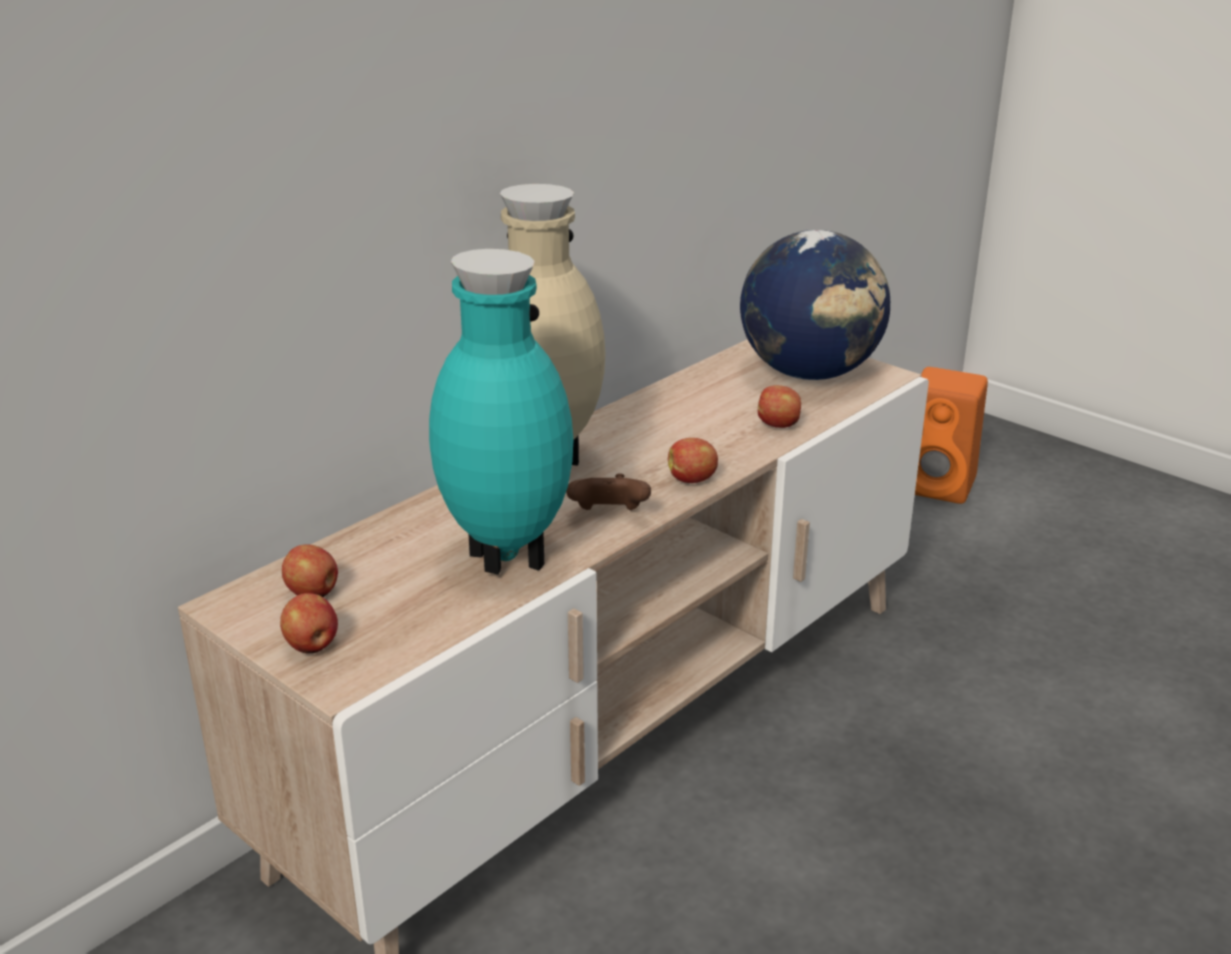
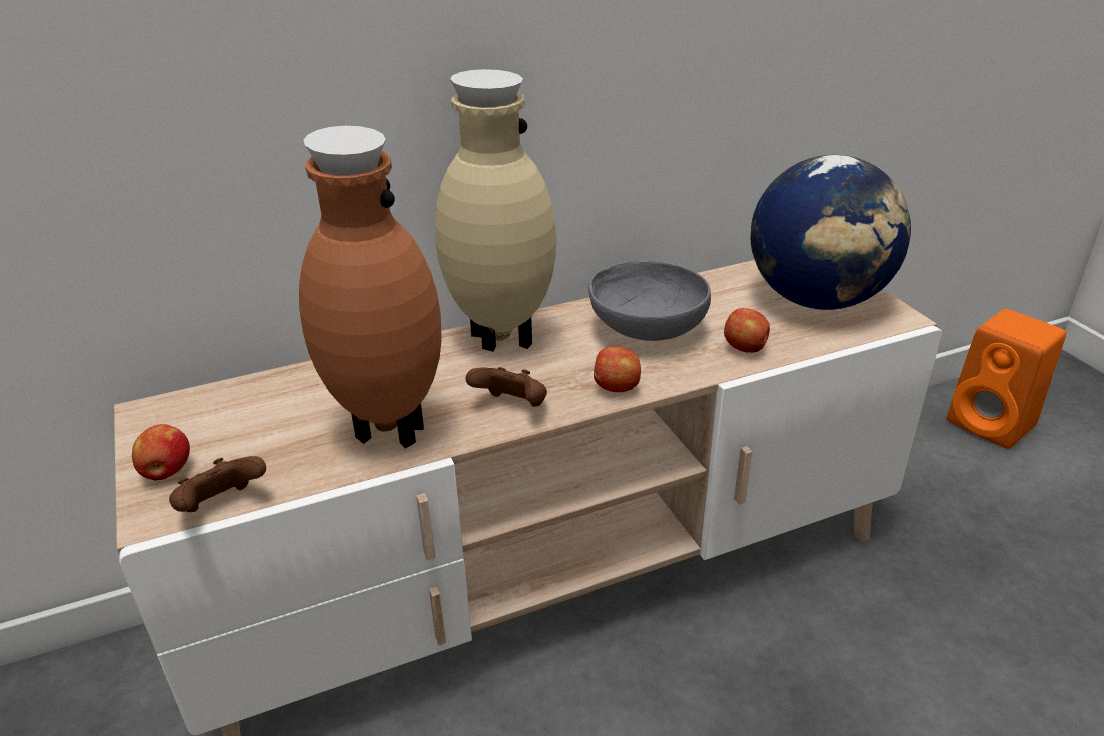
camera: 25 degrees right, 5 degrees up
apple [282,544,338,597] -> none
turquoise vase [429,249,573,575] -> brown vase [299,126,442,448]
none -> brown game controller [169,456,266,512]
none -> grey bowl [588,261,711,341]

